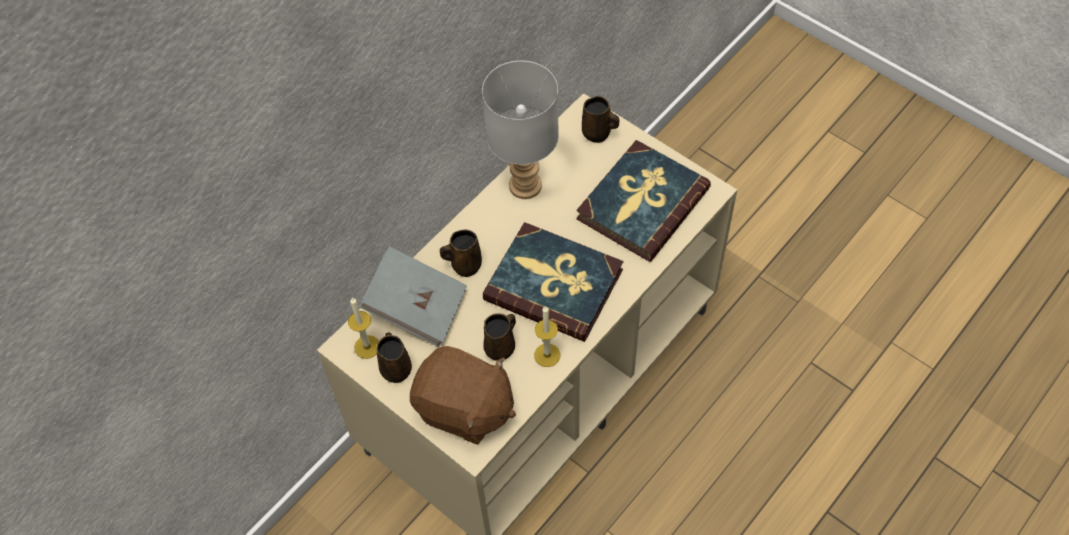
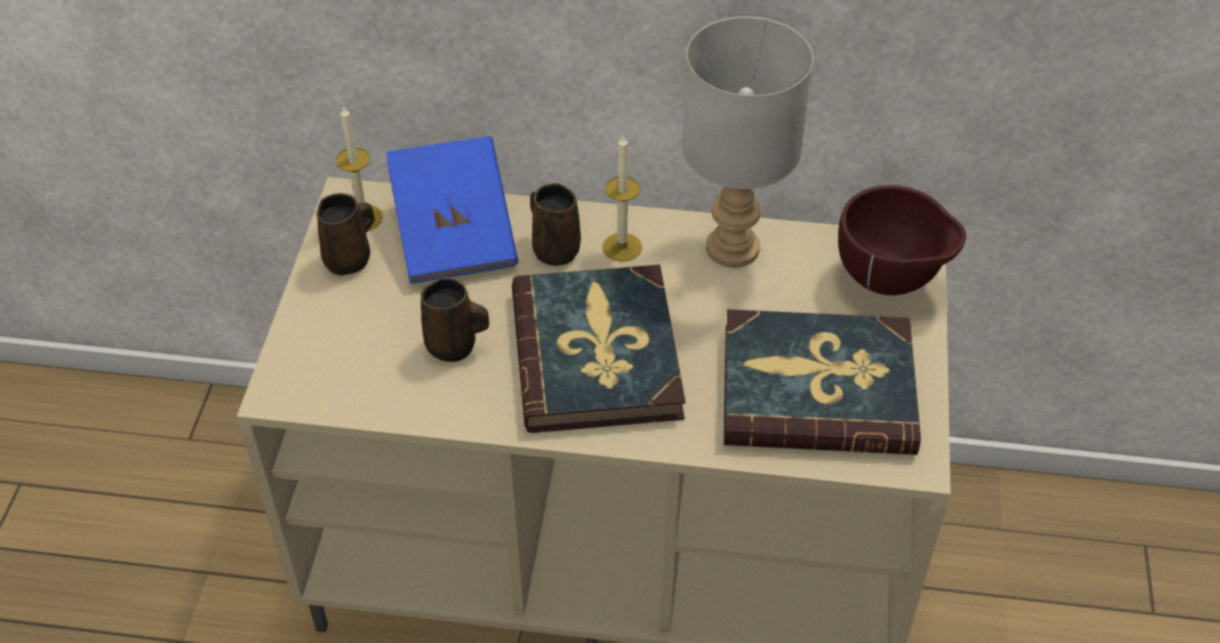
camera: 55 degrees right, 10 degrees down
grey book [359,246,467,347] -> blue book [386,136,518,284]
brown plush toy [410,346,516,445] -> none
candle [534,306,560,367] -> candle moved to [602,134,642,262]
brown mug [582,96,619,143] -> brown bowl [838,185,966,295]

